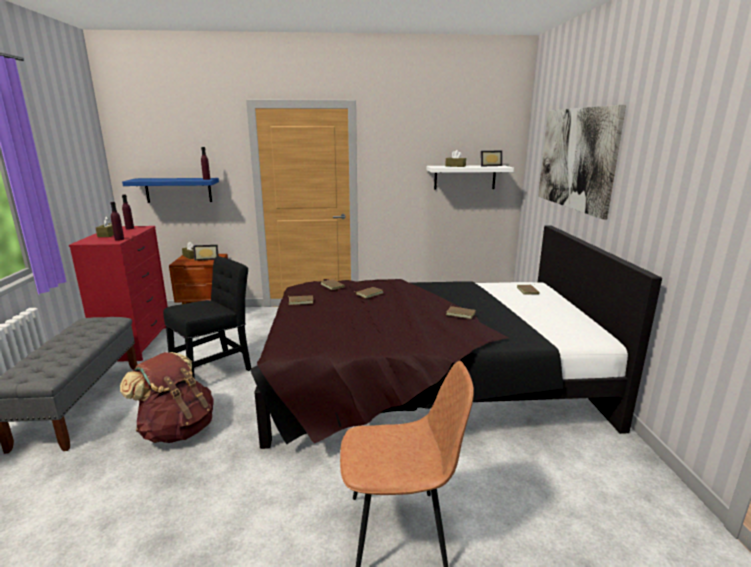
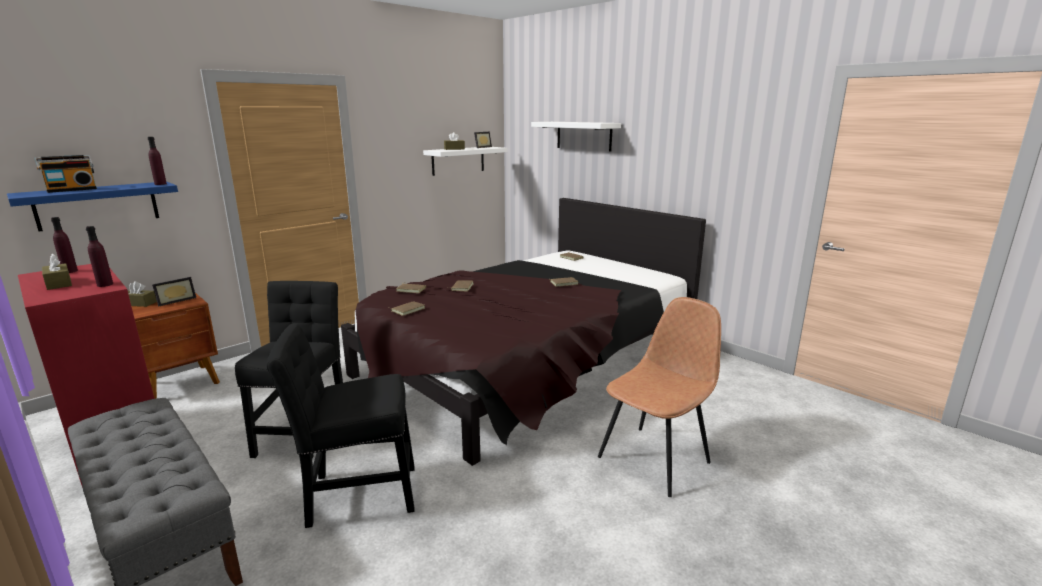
camera: 40 degrees left, 0 degrees up
brown backpack [120,352,214,443] -> black chair [266,323,415,528]
picture [538,105,626,219] -> white shelf [531,122,621,152]
none -> radio [35,155,97,193]

